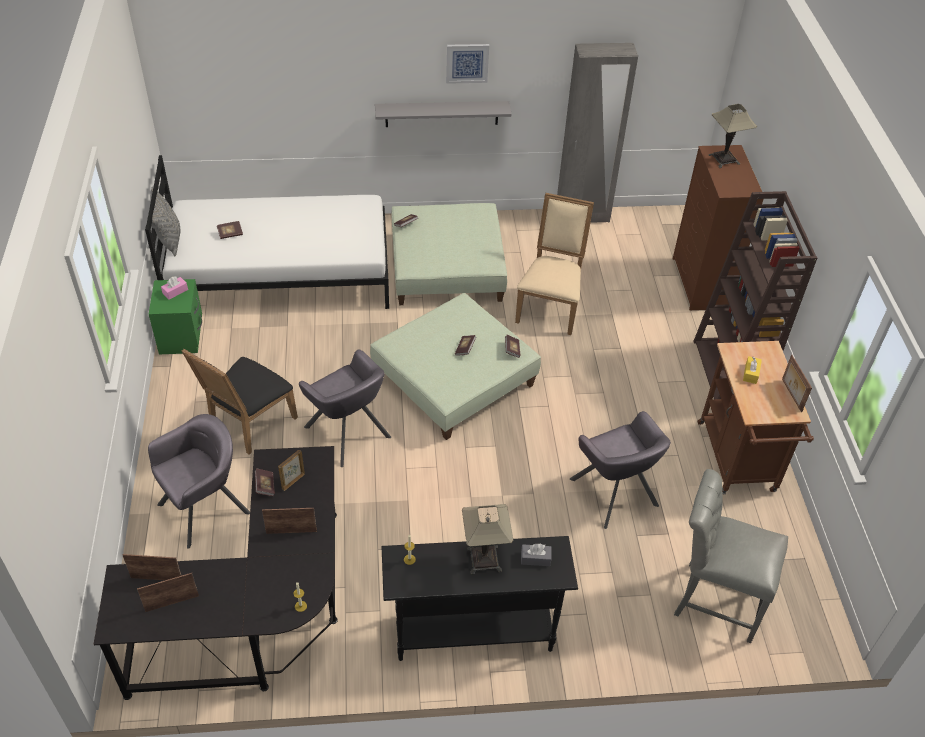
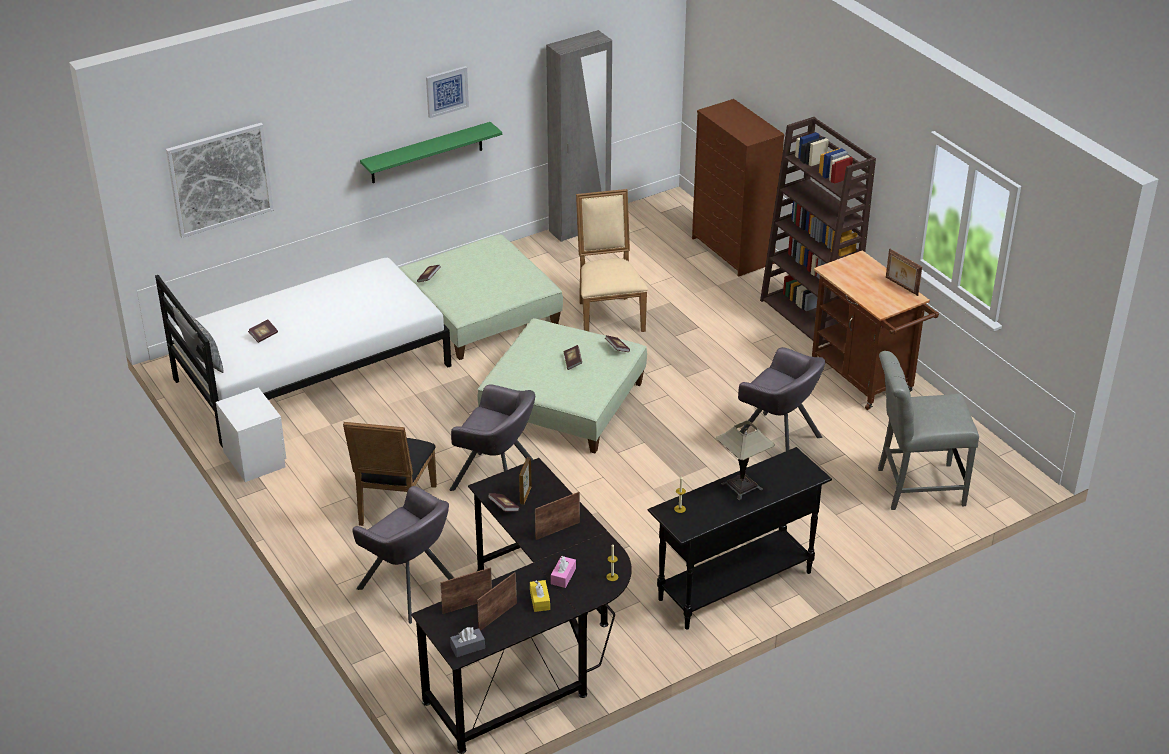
camera: 25 degrees left, 10 degrees down
grey armchair [148,414,250,548] -> grey armchair turned 105 degrees clockwise [352,486,454,624]
green nightstand [149,279,202,355] -> white nightstand [216,387,286,482]
pink tissue box [161,276,188,300] -> pink tissue box moved to [551,556,576,588]
grey shelf [375,101,512,127] -> green shelf [360,122,502,183]
grey tissue box [521,544,551,566] -> grey tissue box moved to [450,627,485,657]
table lamp [709,104,757,168] -> none
yellow tissue box [743,356,762,384] -> yellow tissue box moved to [530,580,550,612]
none -> picture [166,123,274,238]

